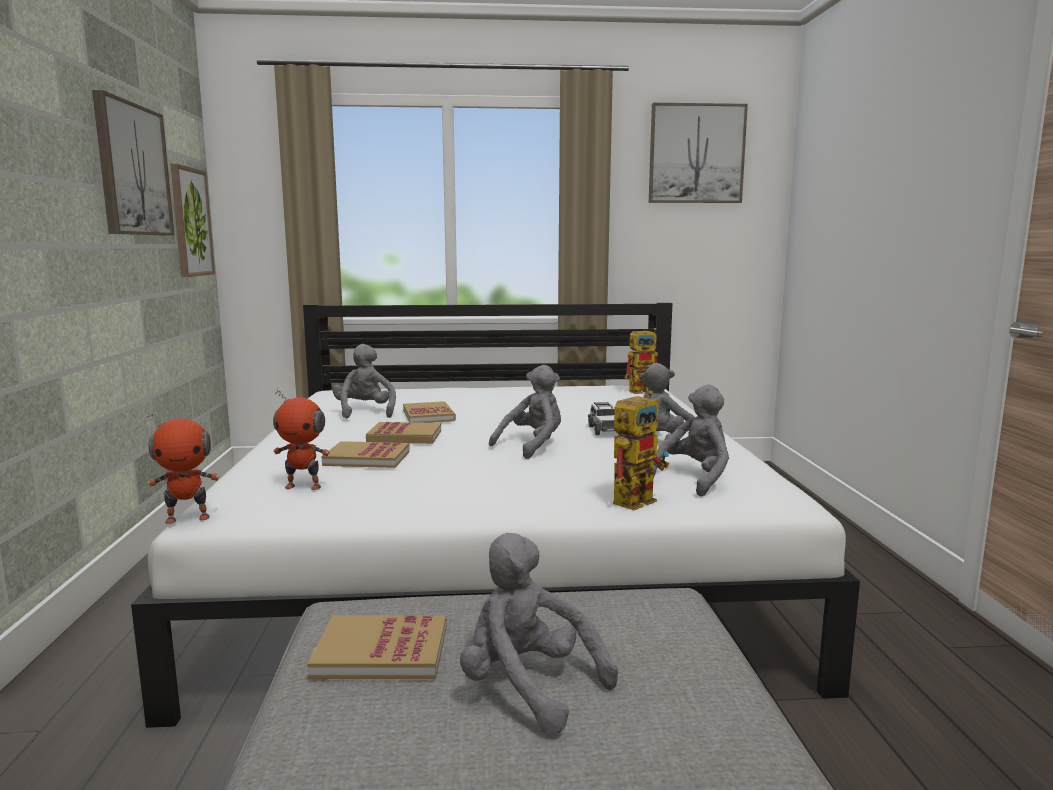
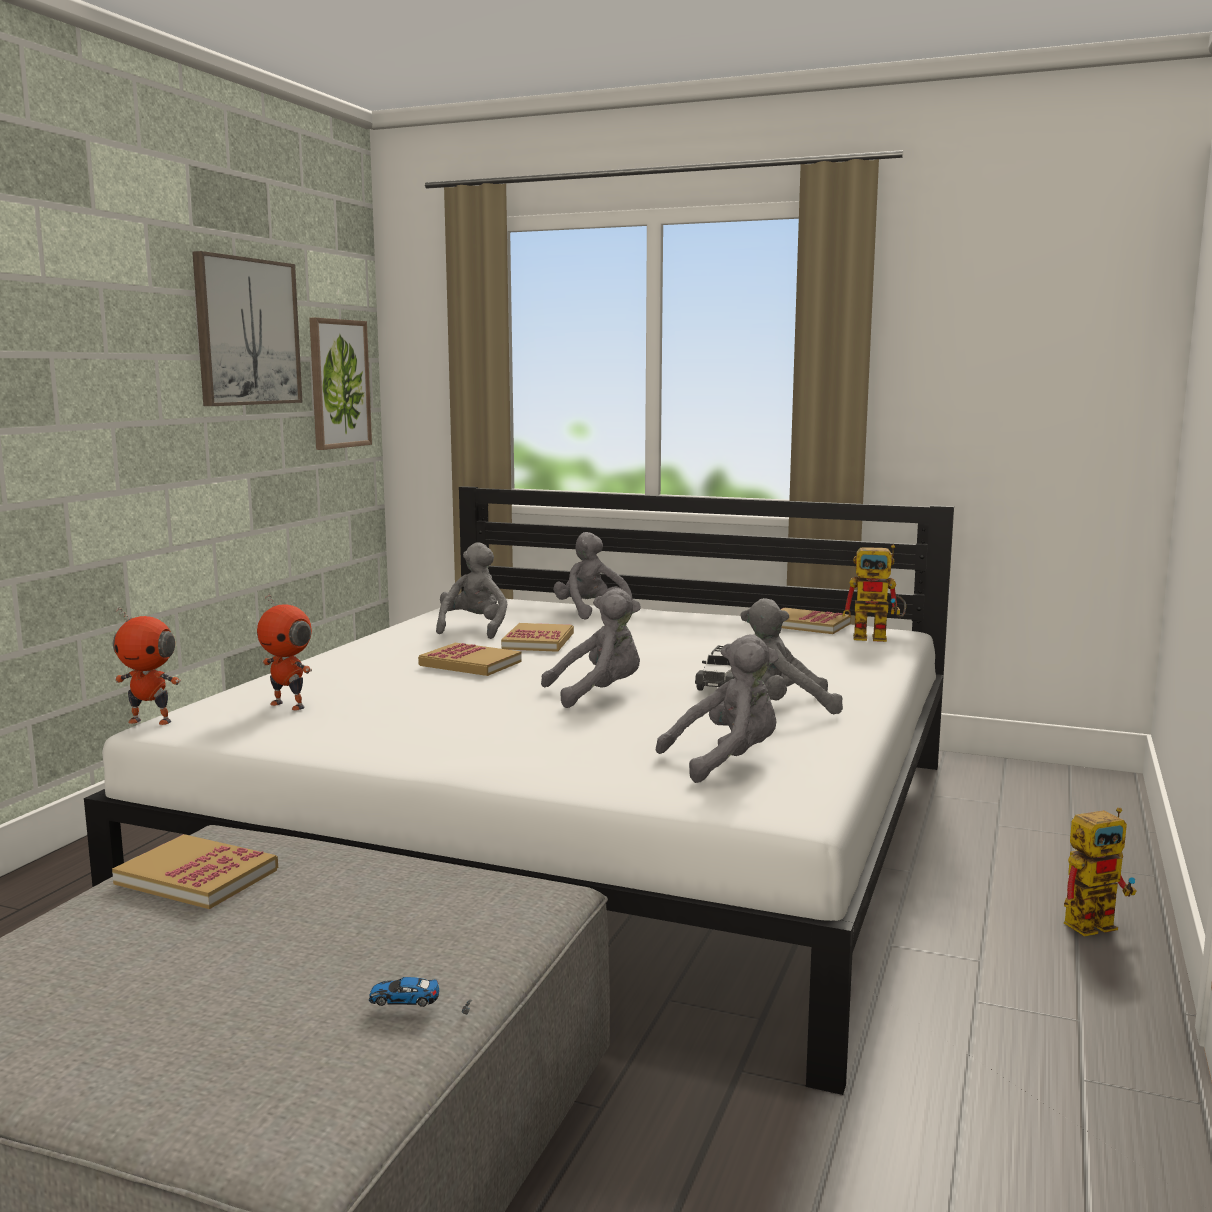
camera: 25 degrees right, 0 degrees up
book [322,441,410,468] -> book moved to [780,607,851,634]
grey plush toy [460,533,618,734] -> grey plush toy moved to [553,532,633,620]
toy robot [613,391,669,510] -> toy robot moved to [1064,807,1137,936]
picture [649,103,748,203] -> none
none -> toy car [369,977,472,1015]

